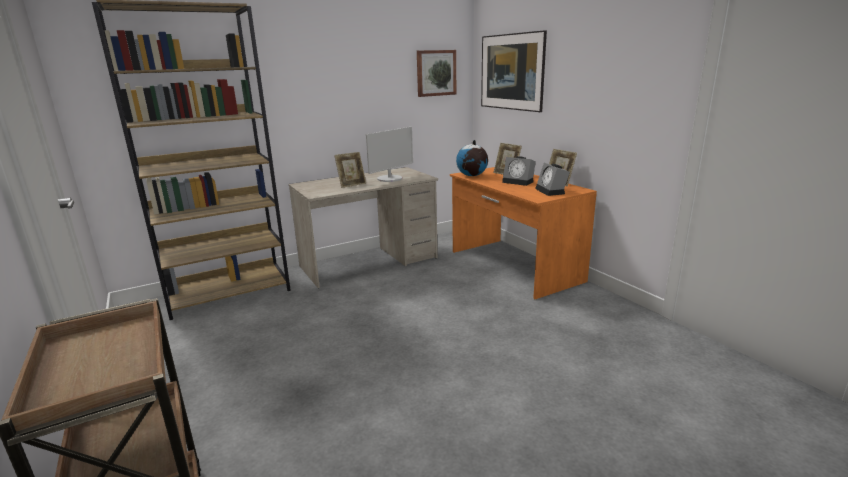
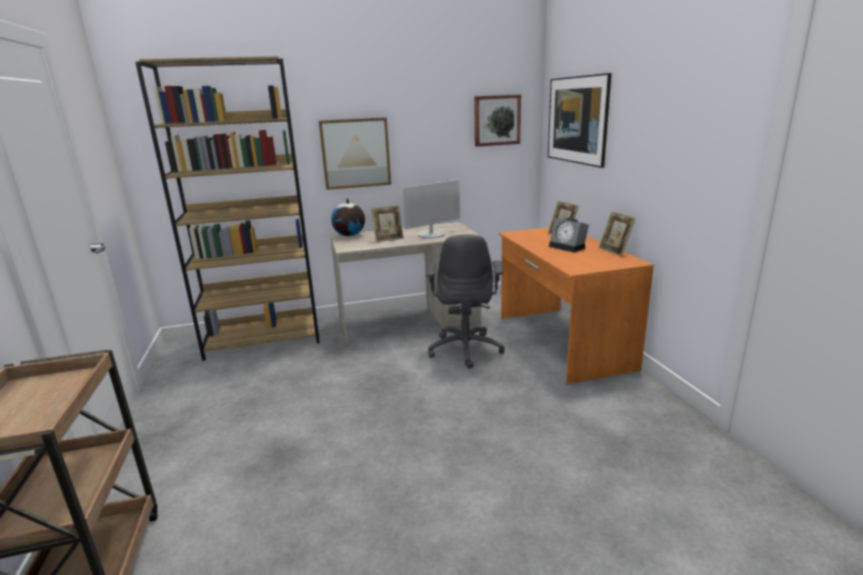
camera: 15 degrees right, 0 degrees up
globe [456,140,488,176] -> globe moved to [331,198,365,236]
alarm clock [535,163,570,196] -> none
none -> picture [319,117,391,190]
none -> grey office chair [426,234,505,369]

